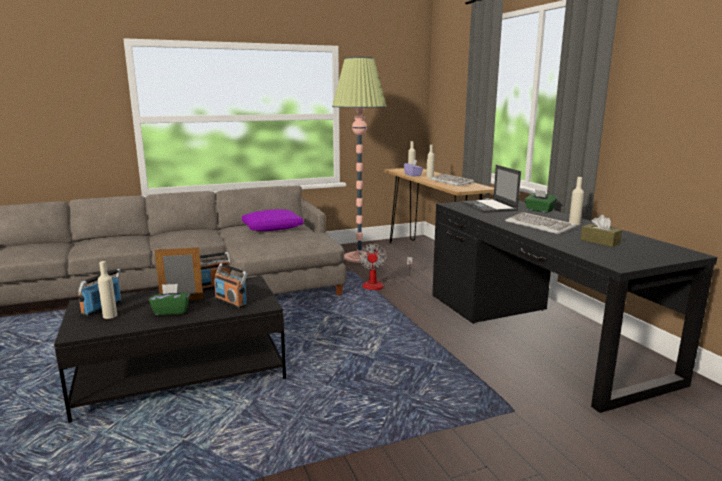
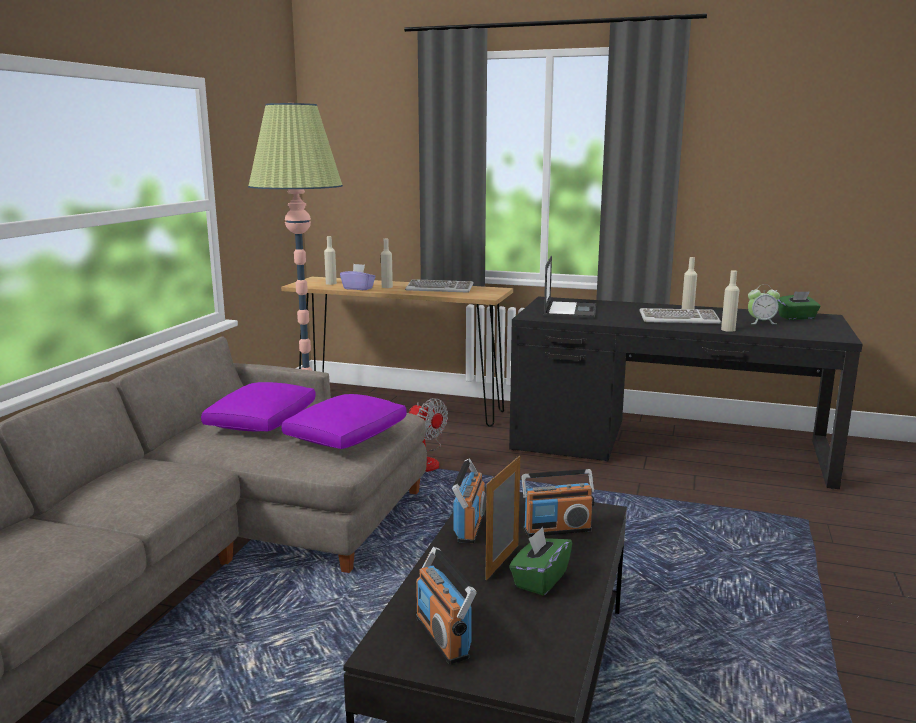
camera: 50 degrees left, 0 degrees up
beige bottle [98,261,117,319] -> beige bottle moved to [721,270,739,332]
laptop [462,165,521,213] -> laptop turned 105 degrees counterclockwise [543,256,596,319]
green tissue box [525,190,557,213] -> green tissue box moved to [777,291,821,320]
brown tissue box [581,215,622,247] -> alarm clock [748,284,780,324]
none -> purple pillow [282,394,407,449]

